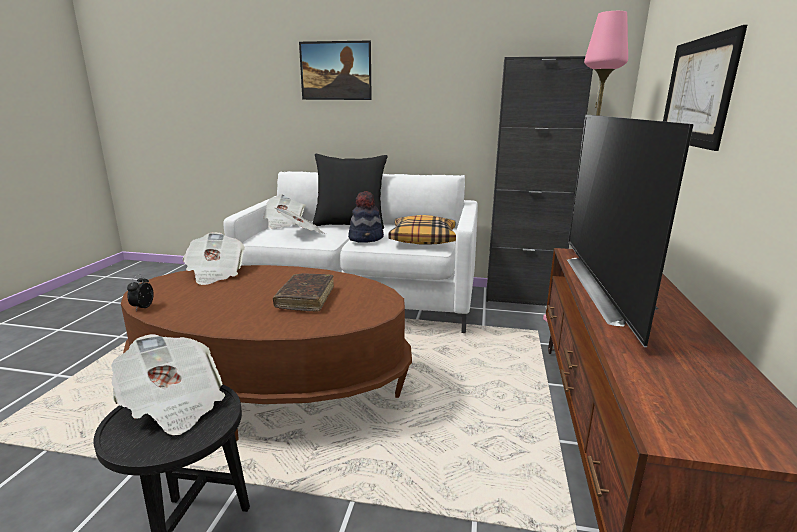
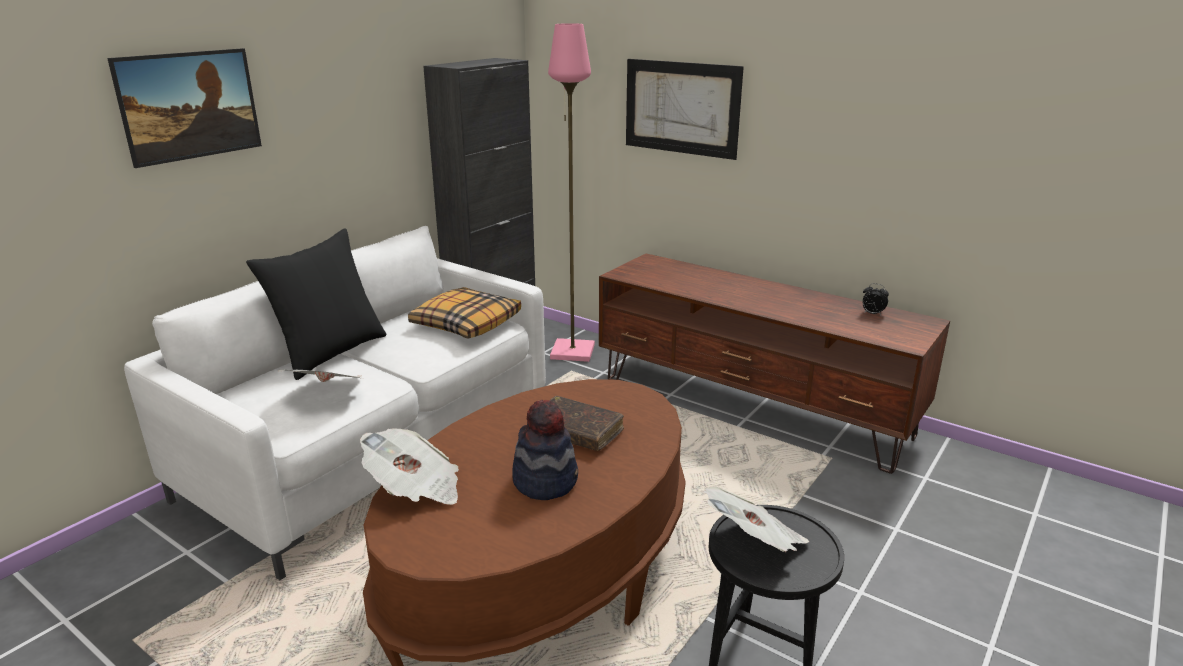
camera: 65 degrees left, 5 degrees up
alarm clock [127,275,154,311] -> alarm clock moved to [863,283,889,315]
newspaper [263,194,306,229] -> none
hat [348,191,384,243] -> hat moved to [512,400,578,500]
television [567,115,694,347] -> none

